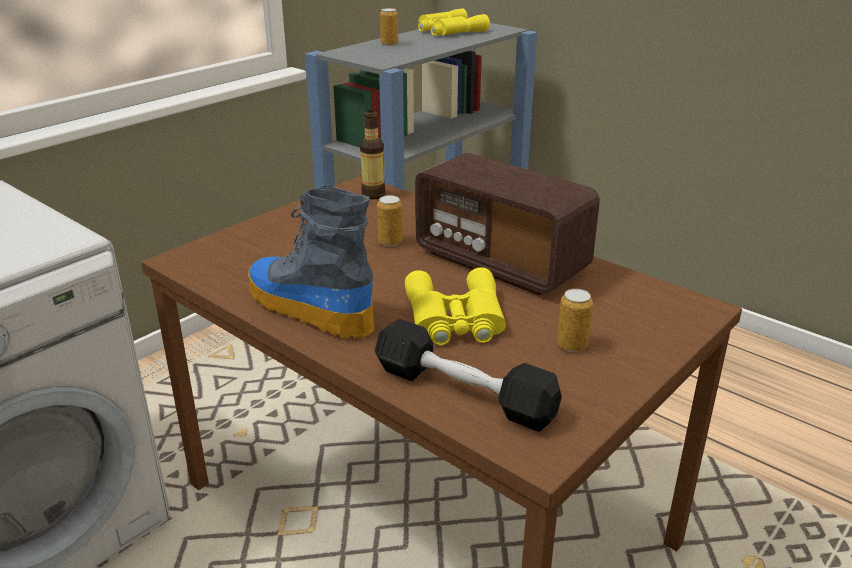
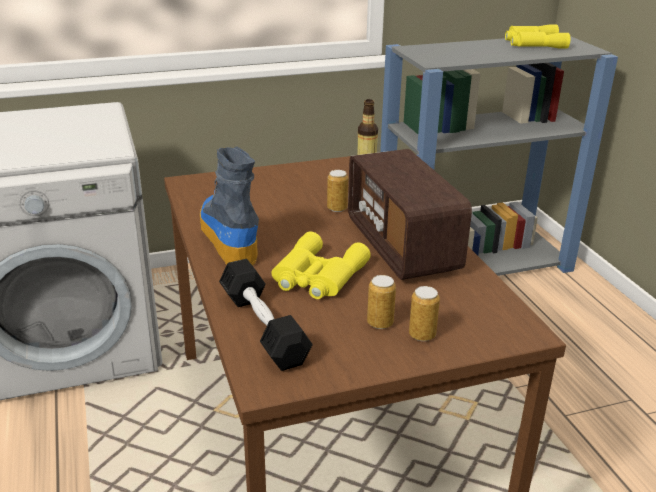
camera: 30 degrees right, 0 degrees up
can [380,8,398,46] -> can moved to [409,286,440,341]

